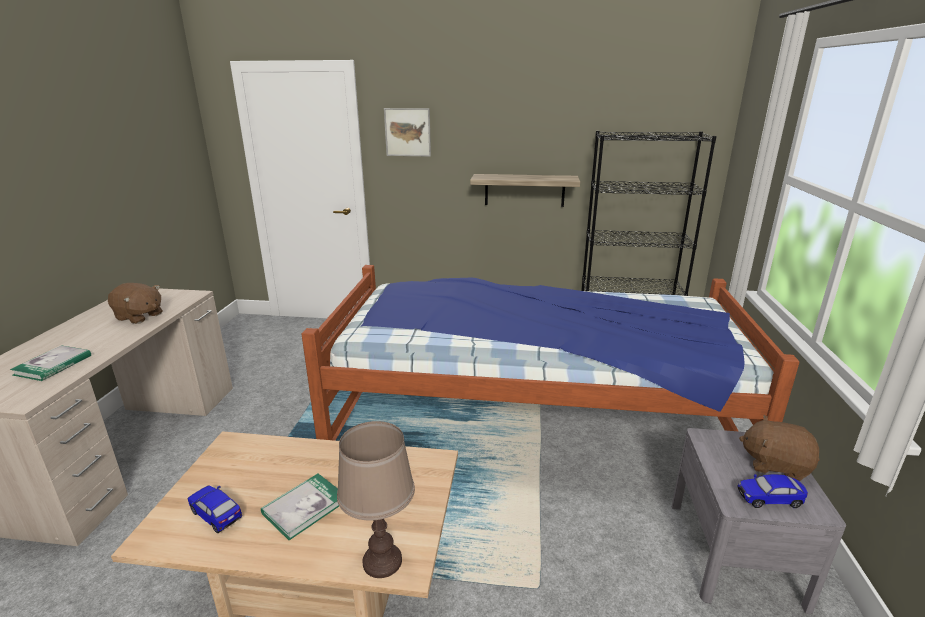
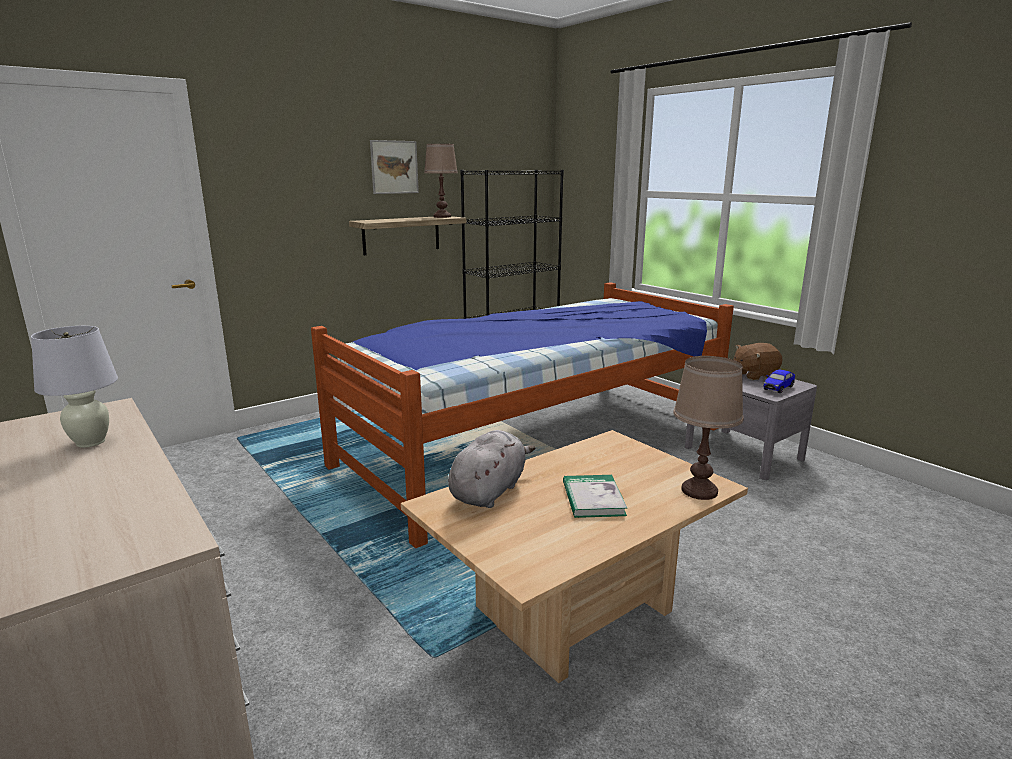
camera: 45 degrees left, 5 degrees down
book [10,345,91,381] -> none
brown plush toy [108,283,163,324] -> white table lamp [31,326,118,448]
toy car [188,486,242,533] -> none
picture [384,108,431,156] -> picture moved to [370,140,419,194]
none -> brown table lamp [424,144,458,218]
none -> grey plush toy [448,430,535,508]

